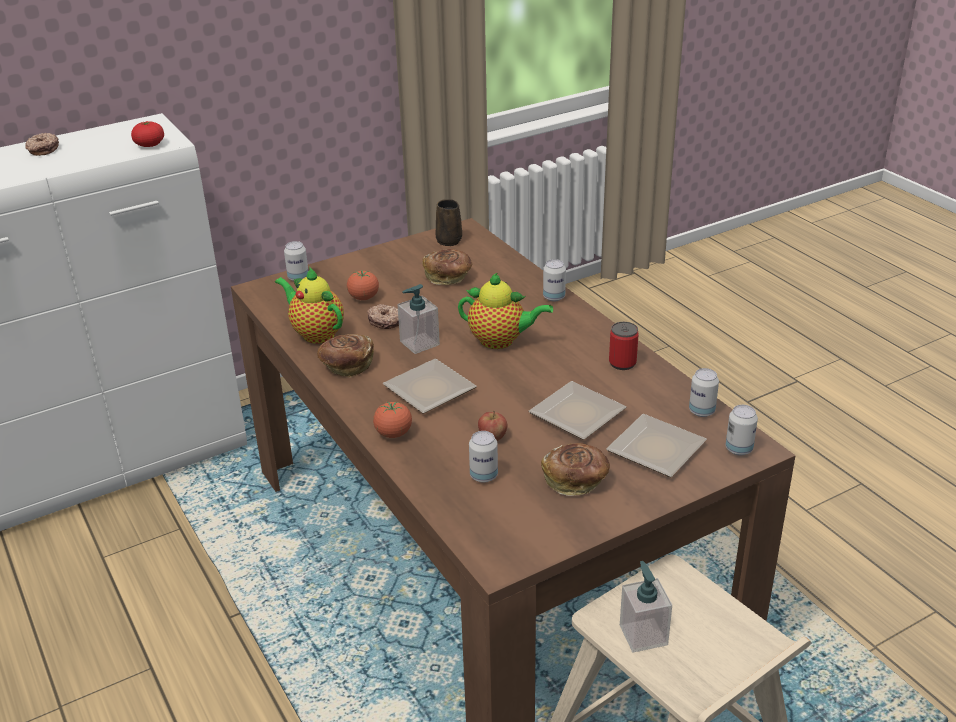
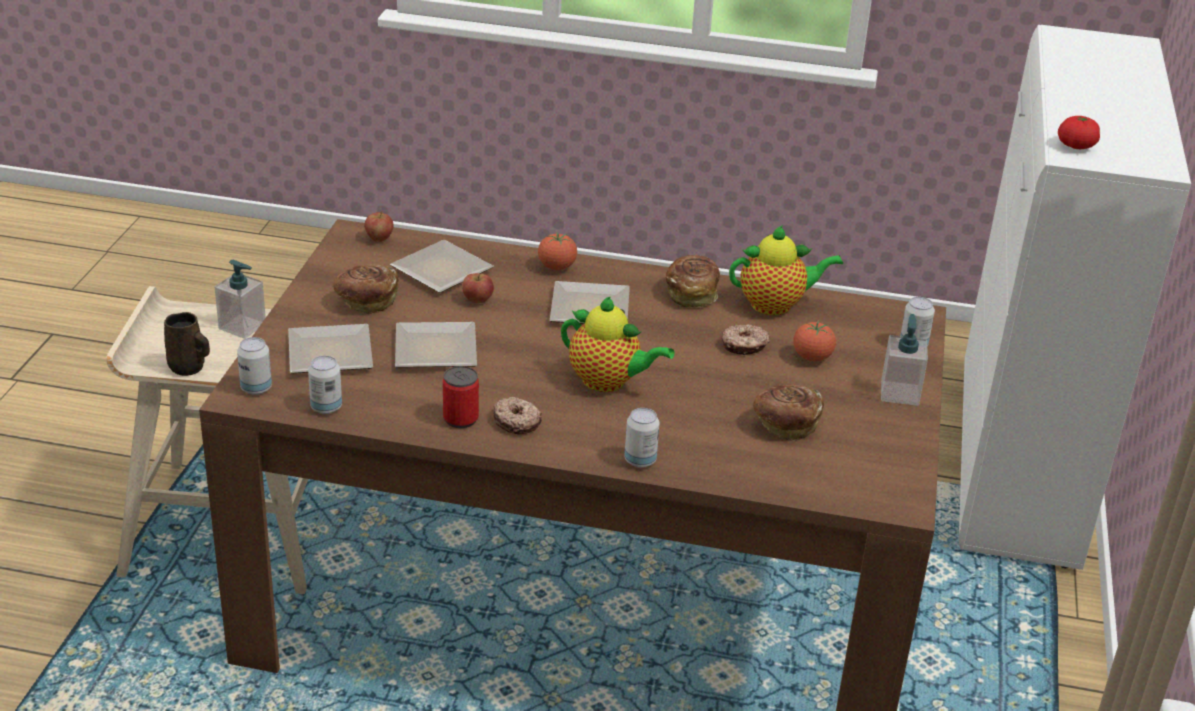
camera: 130 degrees right, 0 degrees up
donut [25,133,59,156] -> donut moved to [493,397,542,434]
soap dispenser [397,284,440,354] -> soap dispenser moved to [881,314,928,406]
brown mug [436,199,462,246] -> brown mug moved to [164,312,210,376]
teapot [458,272,553,349] -> teapot turned 120 degrees counterclockwise [561,296,675,392]
can [469,431,498,483] -> plate [390,240,494,293]
none -> apple [364,211,394,242]

